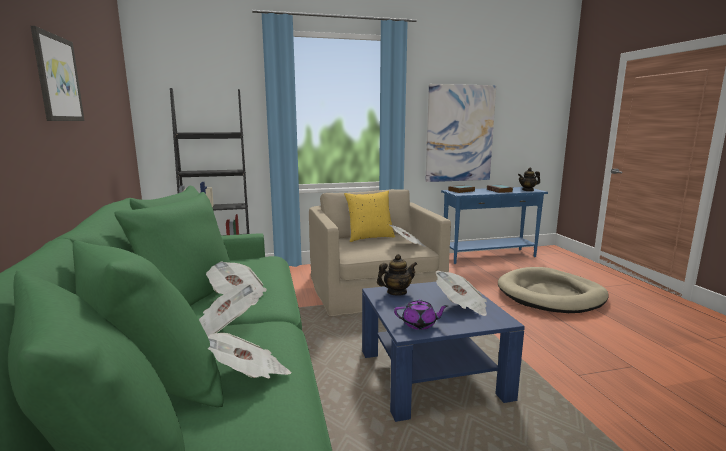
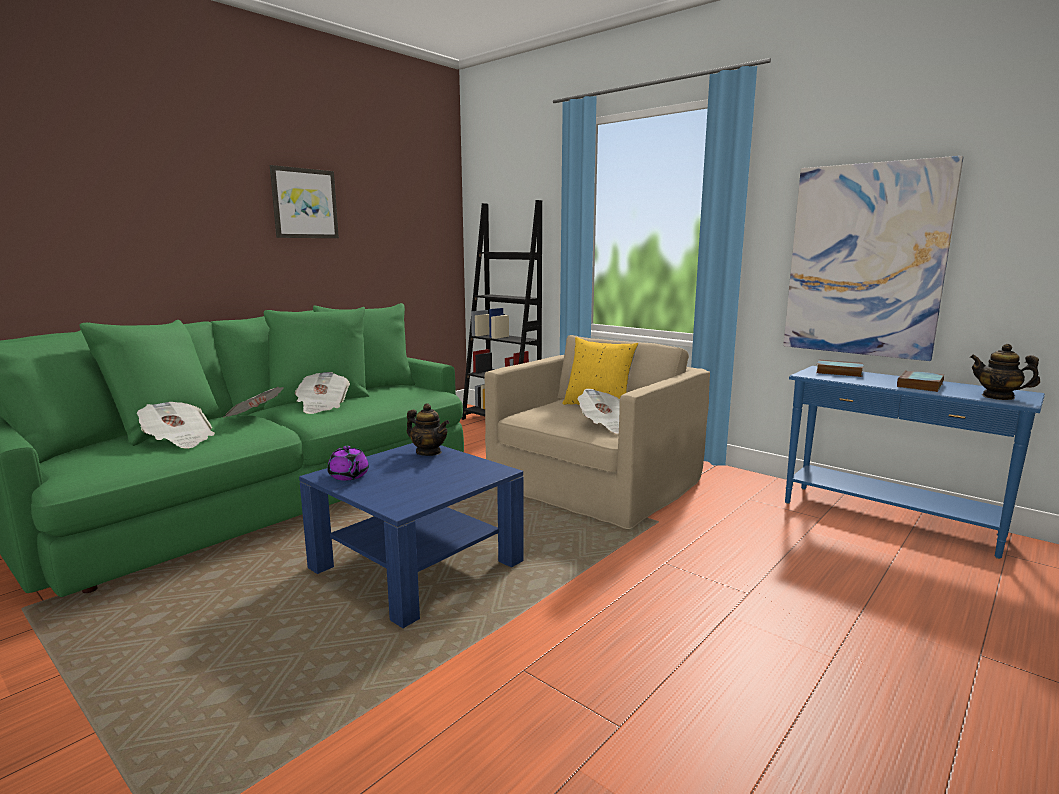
camera: 55 degrees right, 0 degrees up
newspaper [436,271,487,316] -> none
beige dog bed [498,267,609,313] -> none

